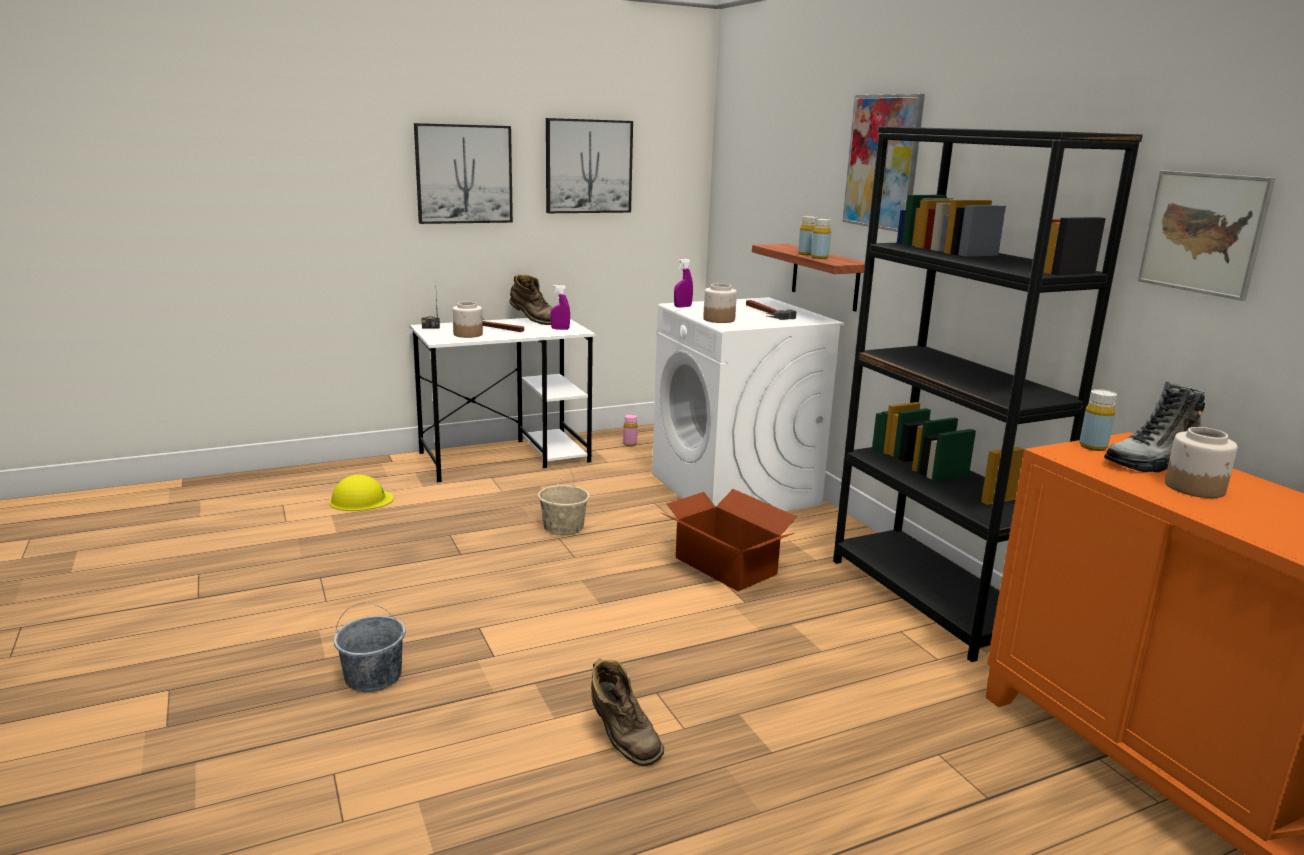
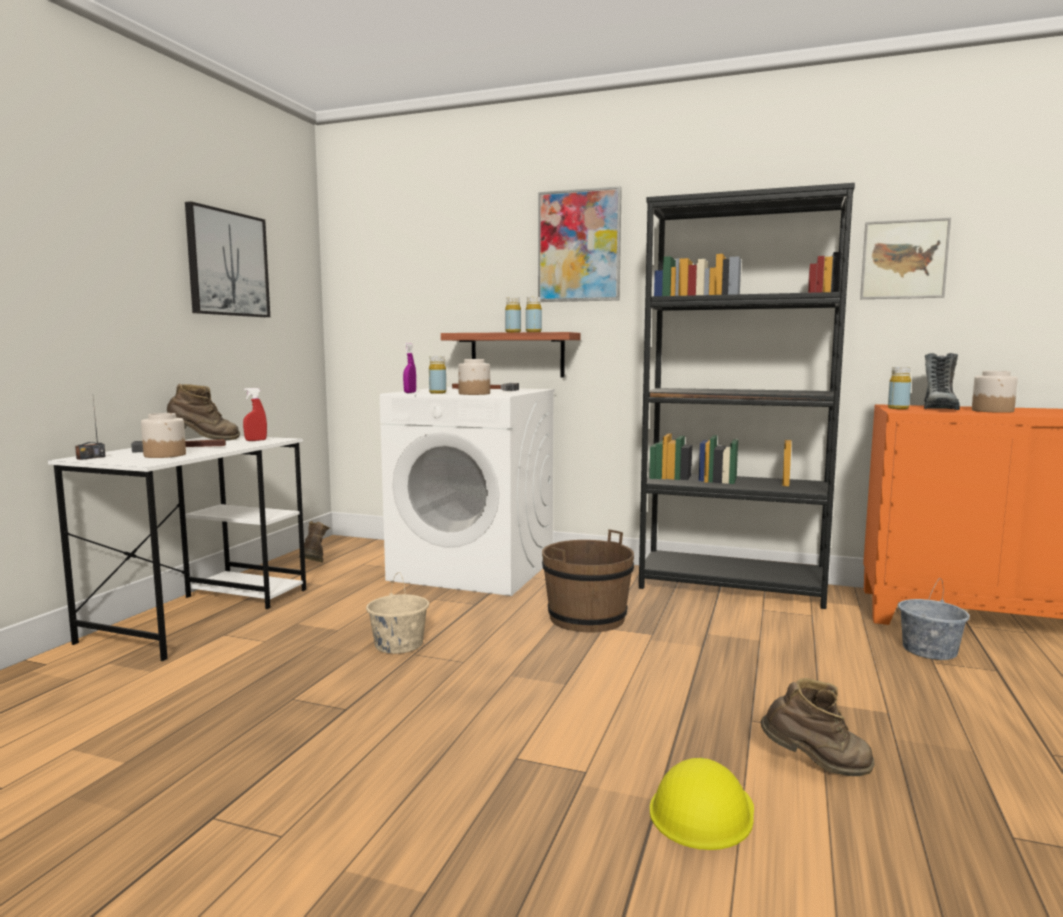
camera: 45 degrees left, 10 degrees down
yellow hard hat [329,474,394,511] -> yellow hard hat moved to [650,758,754,850]
grey bucket [334,602,406,692] -> grey bucket moved to [898,578,970,660]
picture [414,123,513,224] -> none
purple spray bottle [550,285,570,330] -> red spray bottle [243,388,267,441]
pink bottle [623,414,638,447] -> brown boot [299,521,331,562]
cardboard box [662,489,797,591] -> brown bucket [542,529,634,633]
none -> yellow bottle [429,356,446,394]

